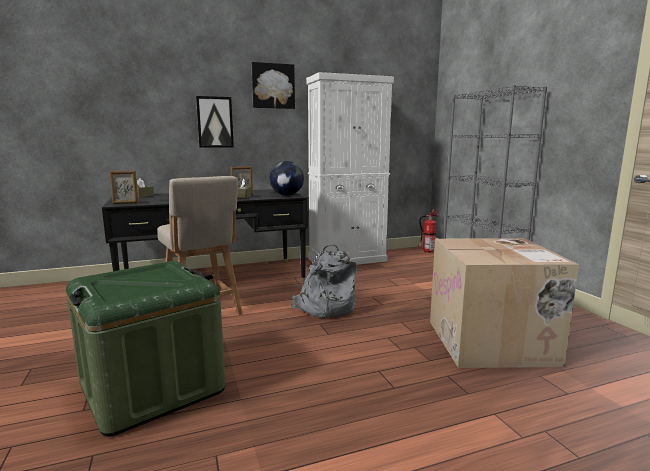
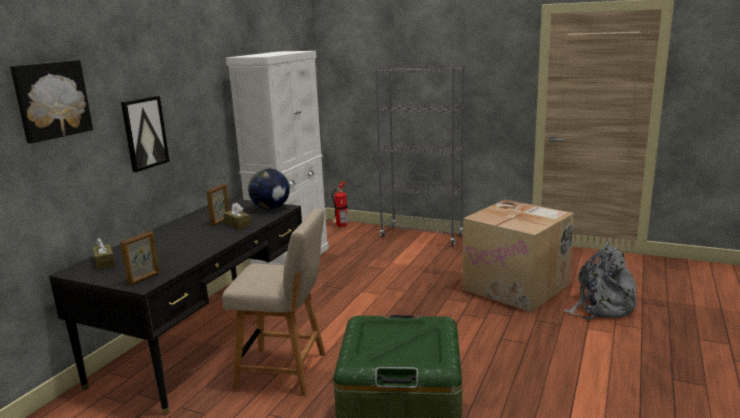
camera: 45 degrees left, 5 degrees up
picture [251,62,295,109] -> picture moved to [10,60,93,143]
grey backpack [291,243,357,318] -> grey backpack moved to [563,240,638,320]

